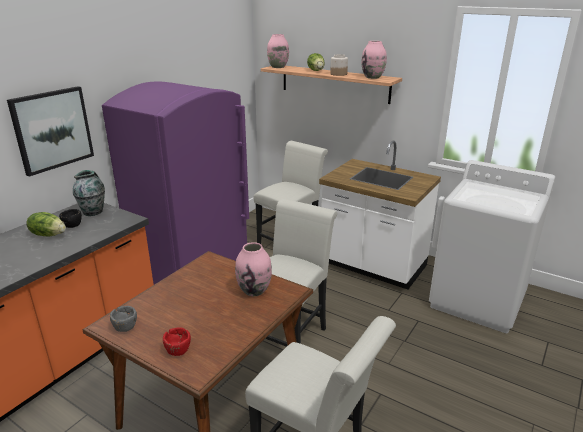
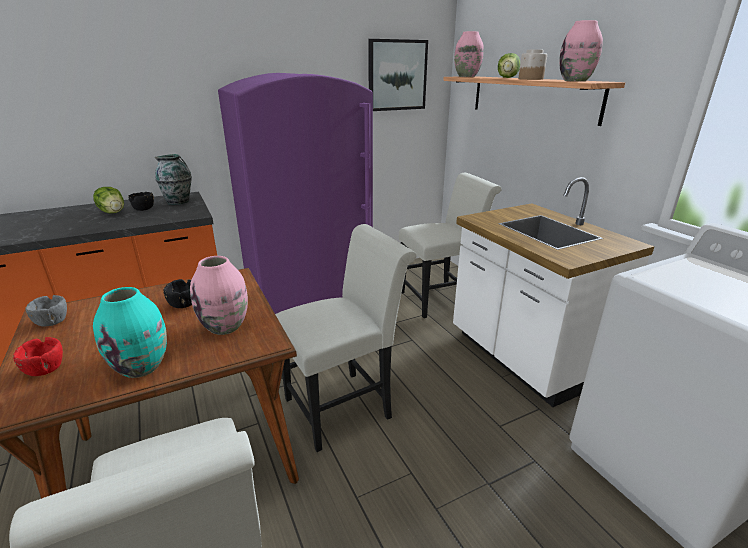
camera: 30 degrees right, 0 degrees up
picture [7,86,94,177] -> picture moved to [368,39,428,111]
none -> turquoise vase [93,287,167,378]
none -> black bowl [163,279,192,308]

